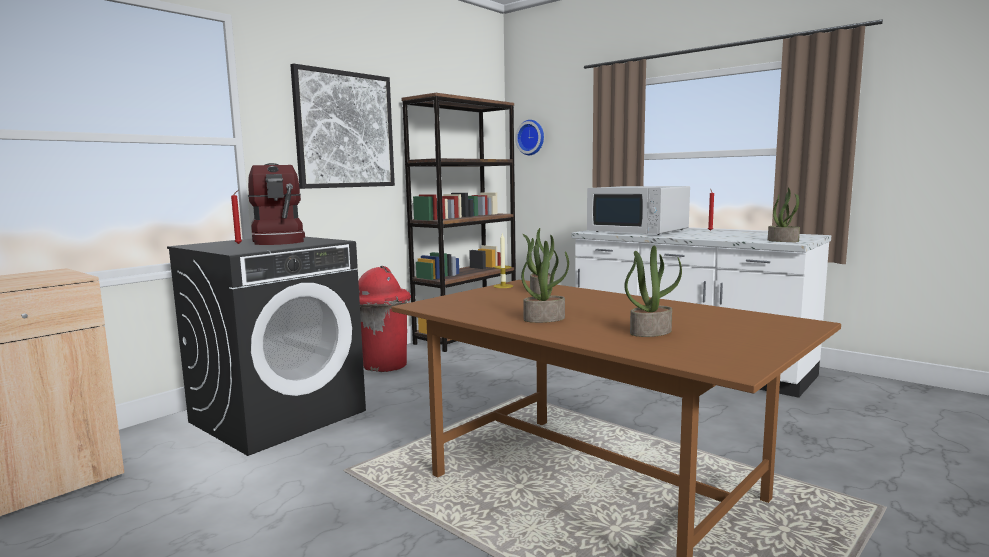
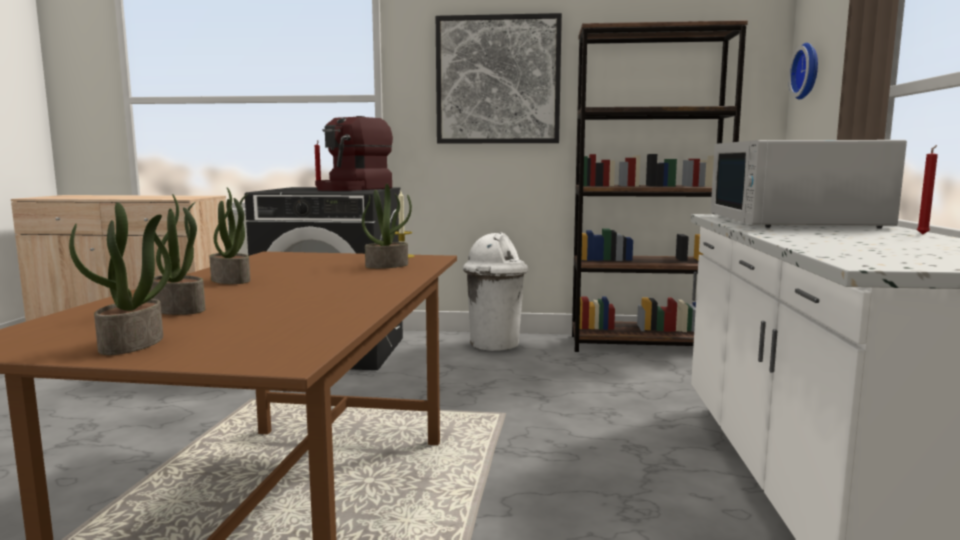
camera: 55 degrees right, 0 degrees up
red trash can [358,266,411,372] -> white trash can [463,232,528,351]
potted plant [768,187,800,242] -> potted plant moved to [69,202,171,355]

